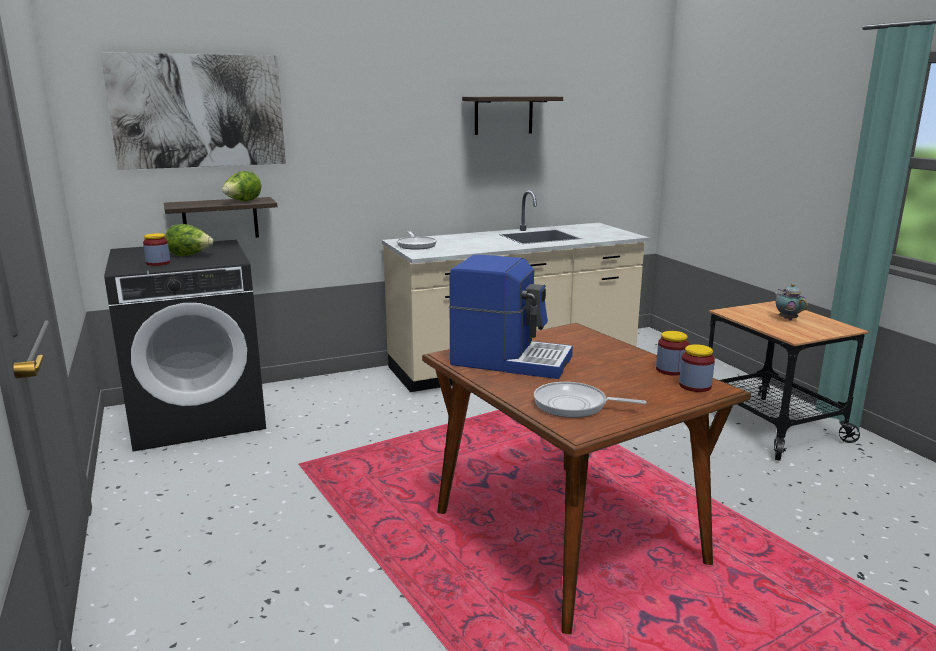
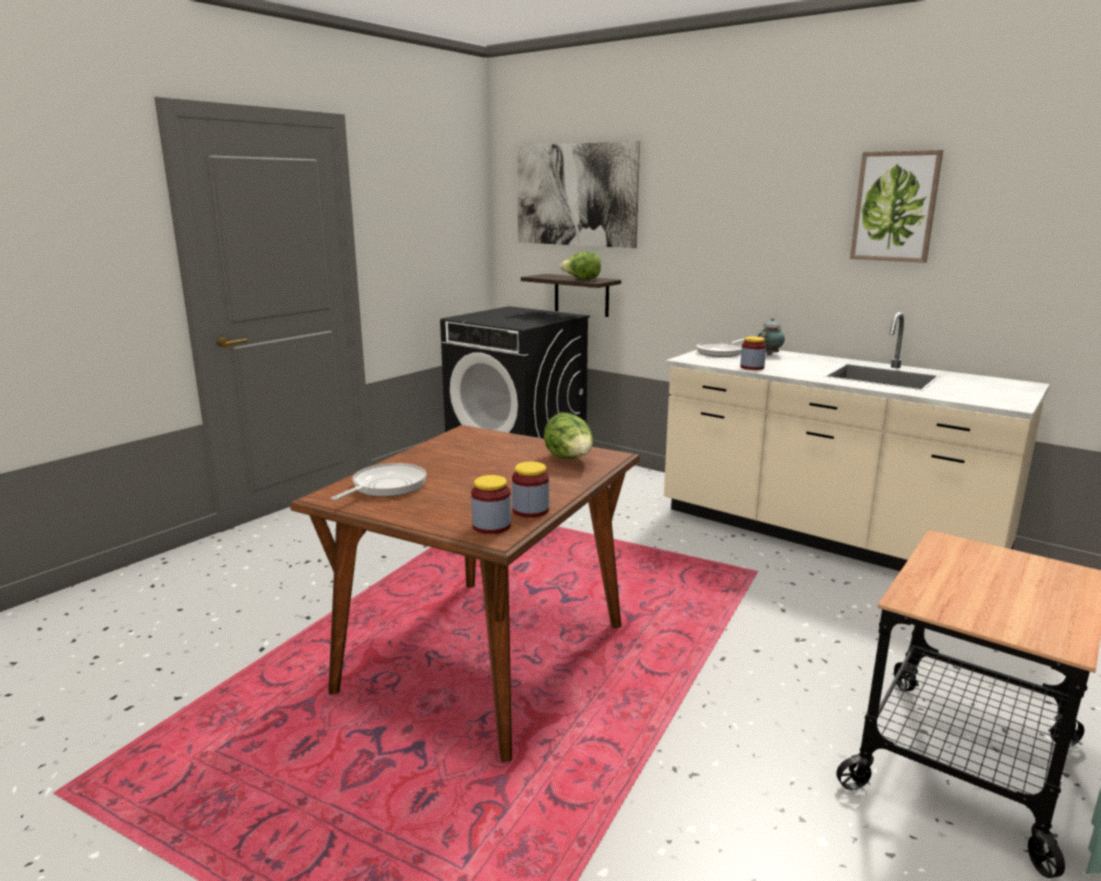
camera: 60 degrees right, 0 degrees up
jar [143,233,170,266] -> jar moved to [740,336,766,370]
lettuce [165,224,214,256] -> lettuce moved to [544,413,593,459]
coffee machine [449,255,573,379] -> none
shelf [462,96,563,135] -> picture [850,150,943,263]
frying pan [534,382,647,418] -> frying pan turned 45 degrees clockwise [331,463,426,500]
teapot [773,284,808,320] -> teapot moved to [758,318,785,356]

